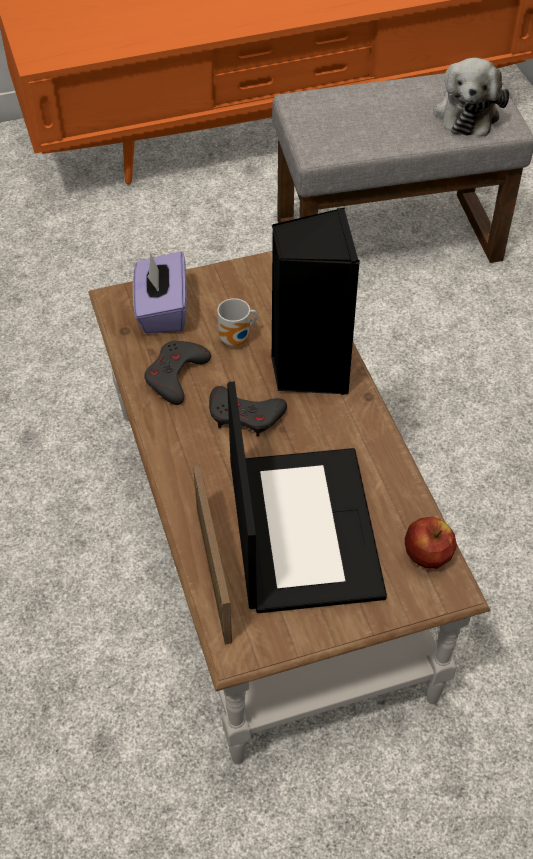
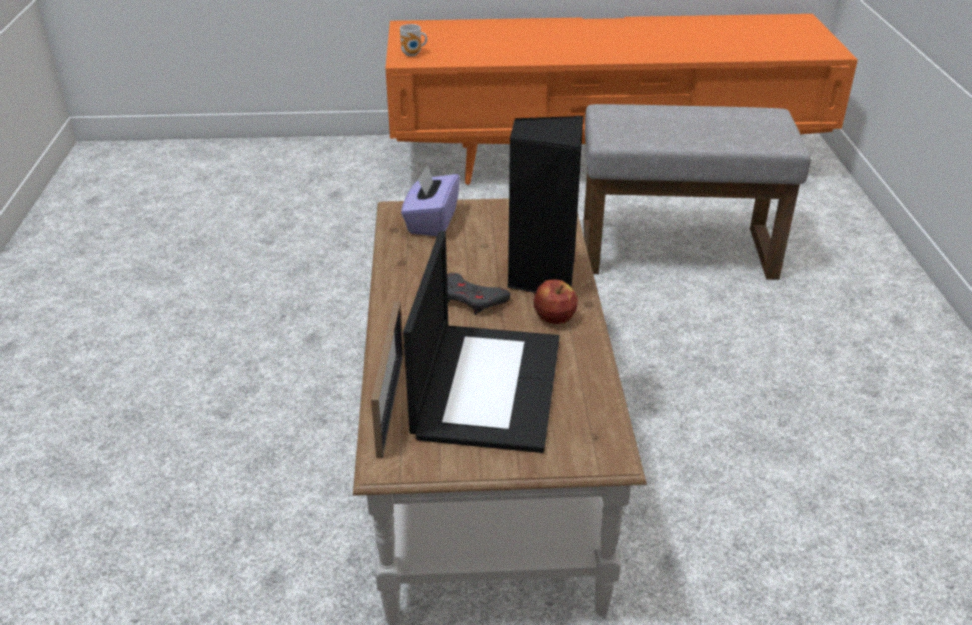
camera: 15 degrees right, 15 degrees down
grey game controller [144,341,211,405] -> none
mug [217,298,258,346] -> mug moved to [400,24,427,56]
apple [405,517,457,569] -> apple moved to [534,279,578,324]
plush toy [433,58,509,136] -> none

